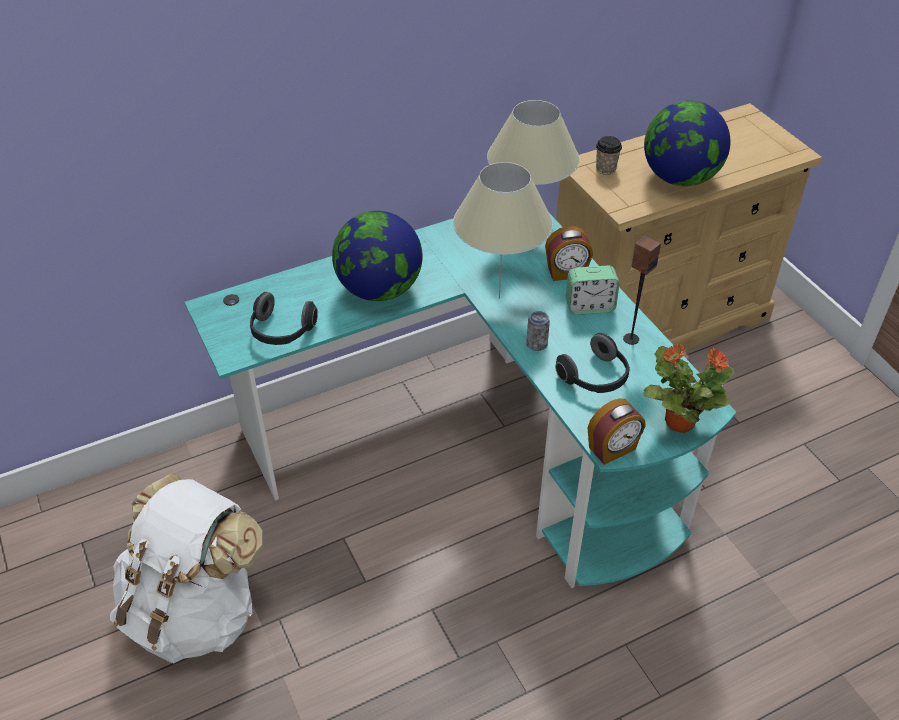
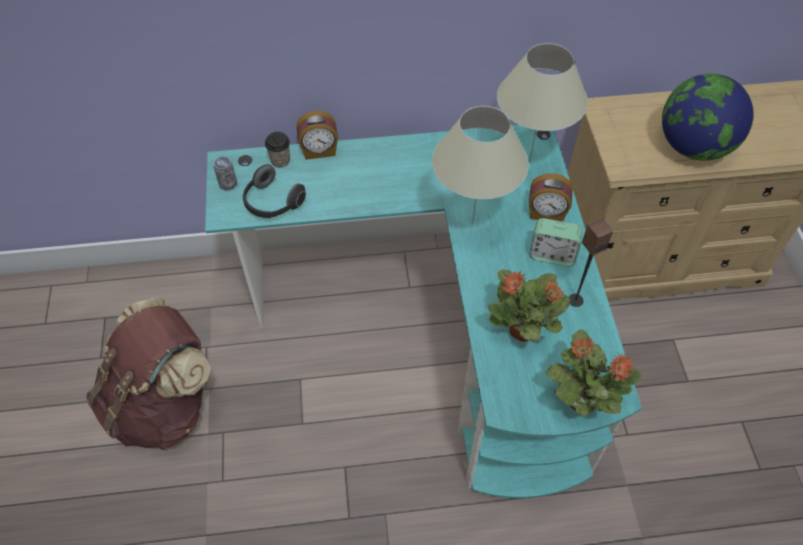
camera: 20 degrees right, 10 degrees up
white backpack [110,474,262,663] -> brown backpack [86,296,211,450]
globe [332,211,422,301] -> none
can [526,311,550,351] -> can moved to [213,156,237,191]
headphones [555,333,630,393] -> potted plant [488,269,571,342]
alarm clock [588,398,645,465] -> alarm clock moved to [297,111,338,160]
cup [596,136,622,175] -> cup moved to [265,132,290,168]

